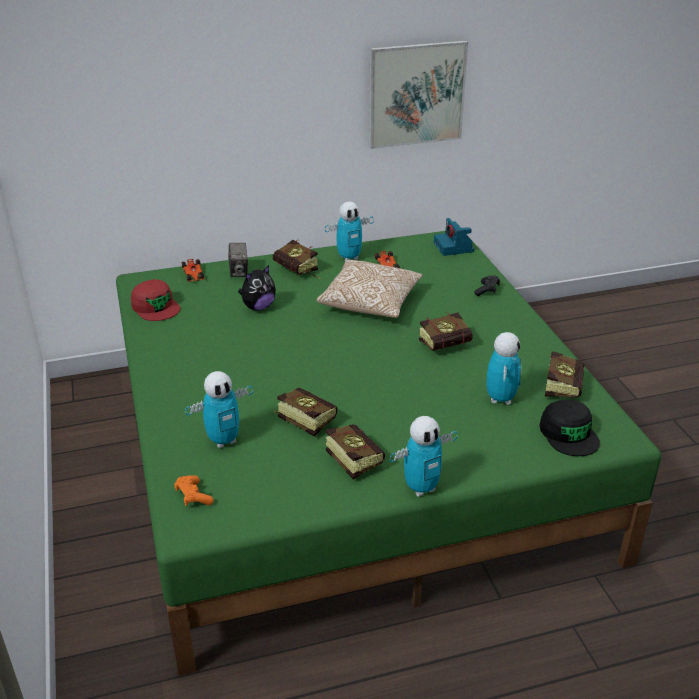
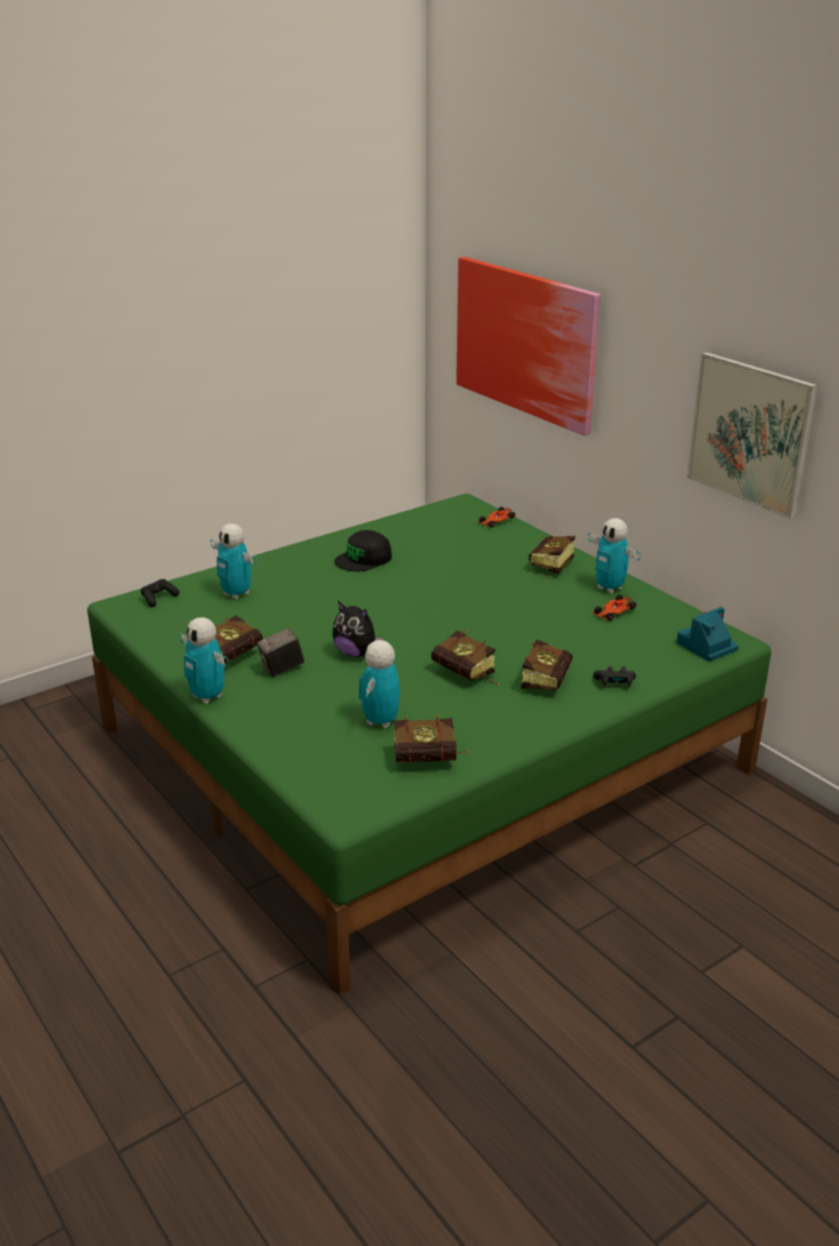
camera: 70 degrees right, 5 degrees down
red cap [131,279,180,321] -> none
orange game controller [174,475,214,506] -> black game controller [141,579,179,607]
camera [228,243,248,277] -> camera moved to [257,628,304,677]
plush toy [238,265,276,310] -> plush toy moved to [332,601,383,657]
book [274,388,337,437] -> book moved to [521,640,573,690]
pillow [316,260,423,318] -> none
toy robot [486,332,521,405] -> toy robot turned 120 degrees clockwise [359,640,400,728]
black cap [539,400,600,456] -> black cap moved to [334,530,392,571]
none -> picture [456,257,601,436]

